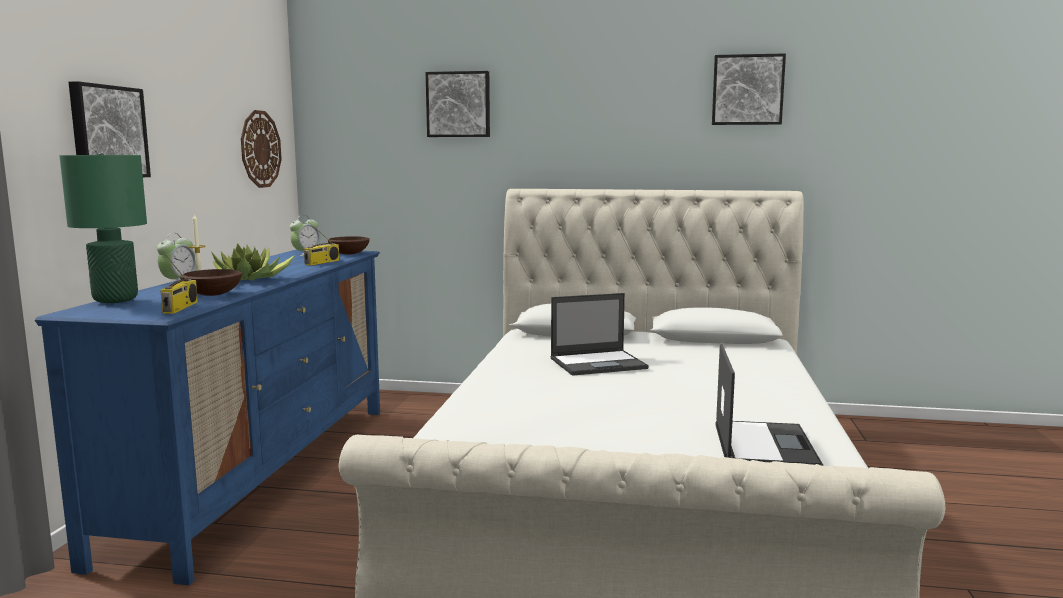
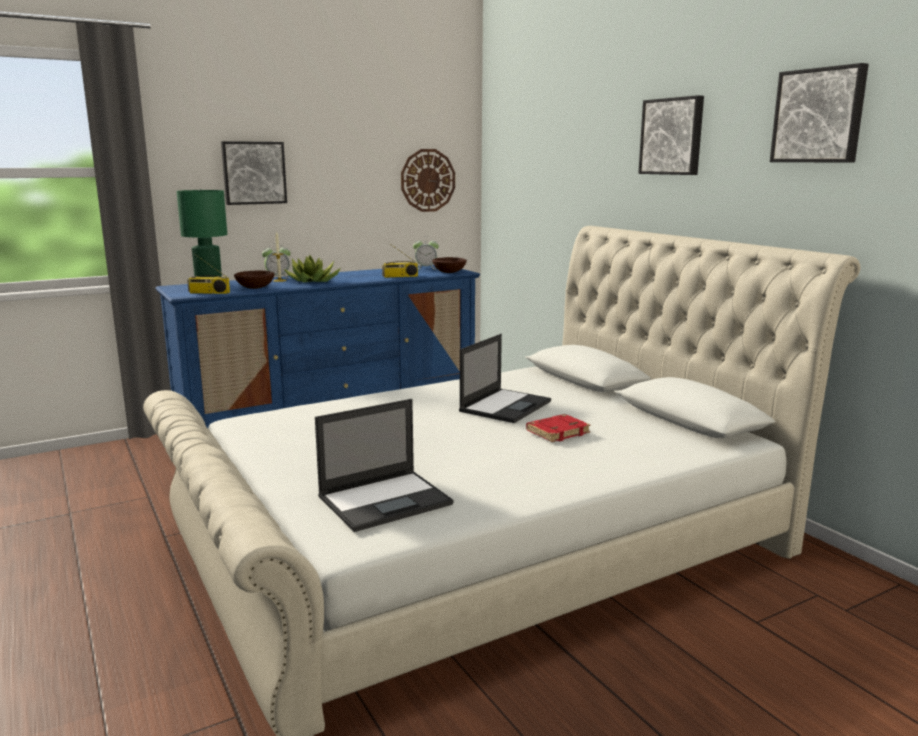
camera: 50 degrees right, 5 degrees up
radio [160,251,198,314] -> radio turned 45 degrees clockwise [187,254,230,294]
picture [426,71,490,137] -> picture moved to [638,95,704,175]
laptop [551,293,649,376] -> laptop turned 90 degrees counterclockwise [459,334,551,423]
none -> red book [526,414,591,442]

